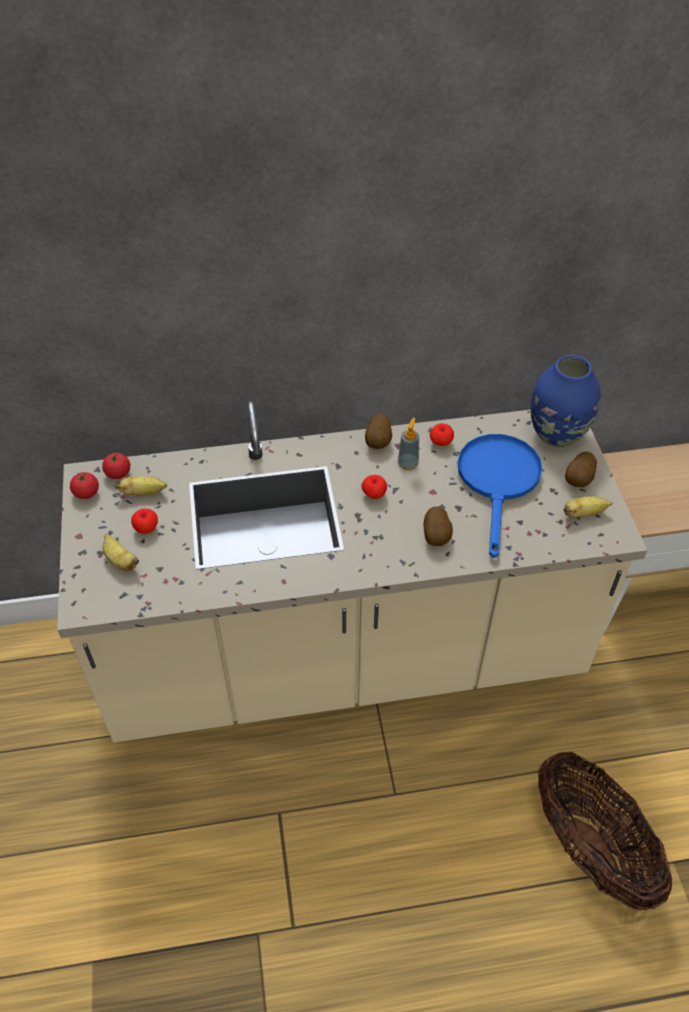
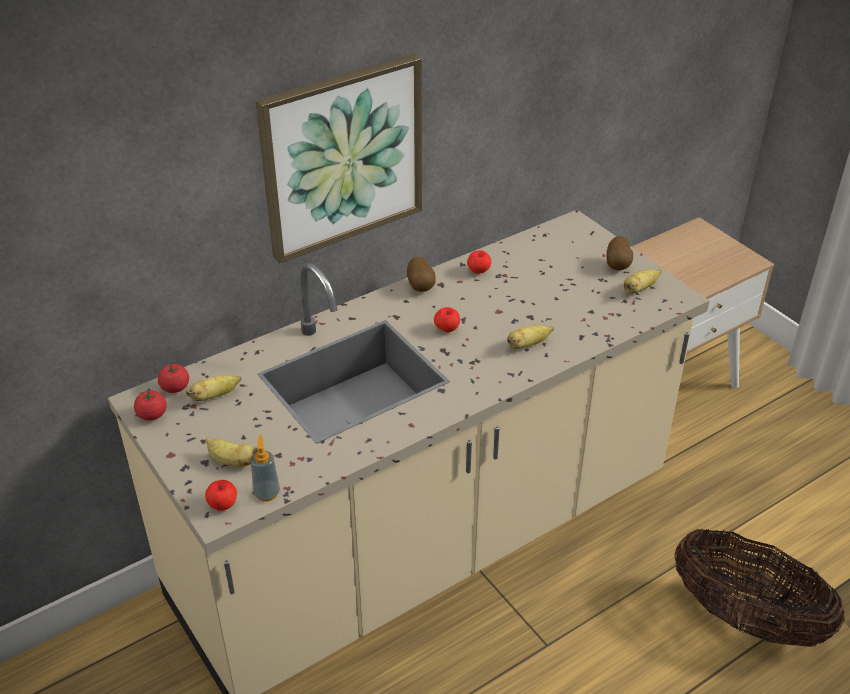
camera: 25 degrees left, 10 degrees down
apple [131,509,158,534] -> apple moved to [205,480,237,511]
soap dispenser [398,418,419,470] -> soap dispenser moved to [251,435,280,502]
potato [424,506,453,546] -> banana [507,325,554,349]
blue frying pan [458,434,542,558] -> none
blue vase [531,355,600,447] -> none
none -> picture [255,54,422,264]

